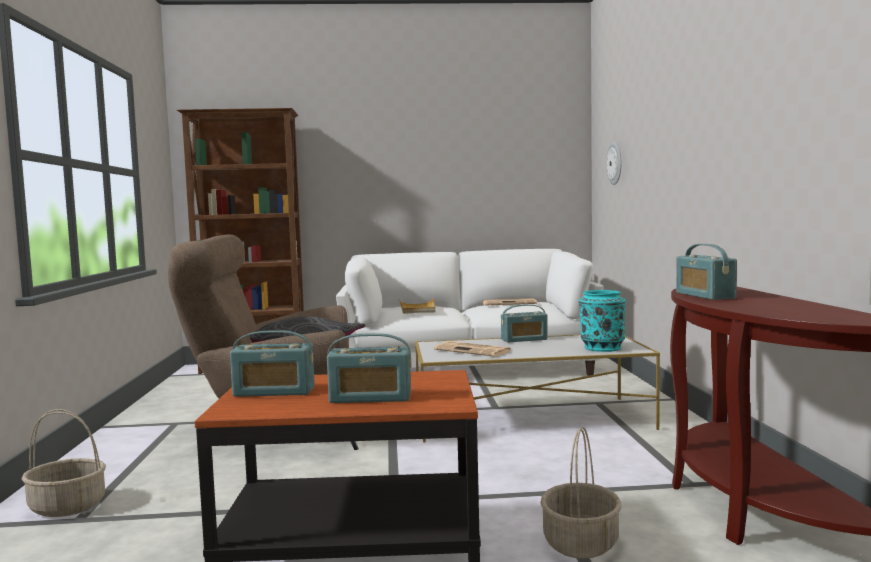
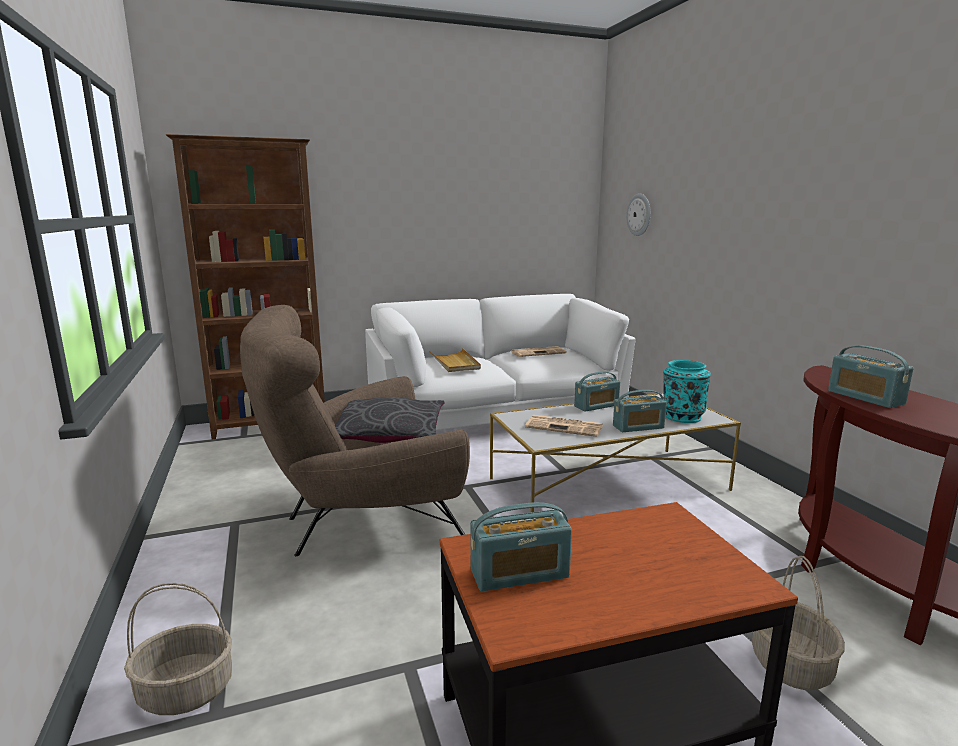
camera: 15 degrees left, 10 degrees up
radio [327,333,412,403] -> radio moved to [613,390,667,432]

